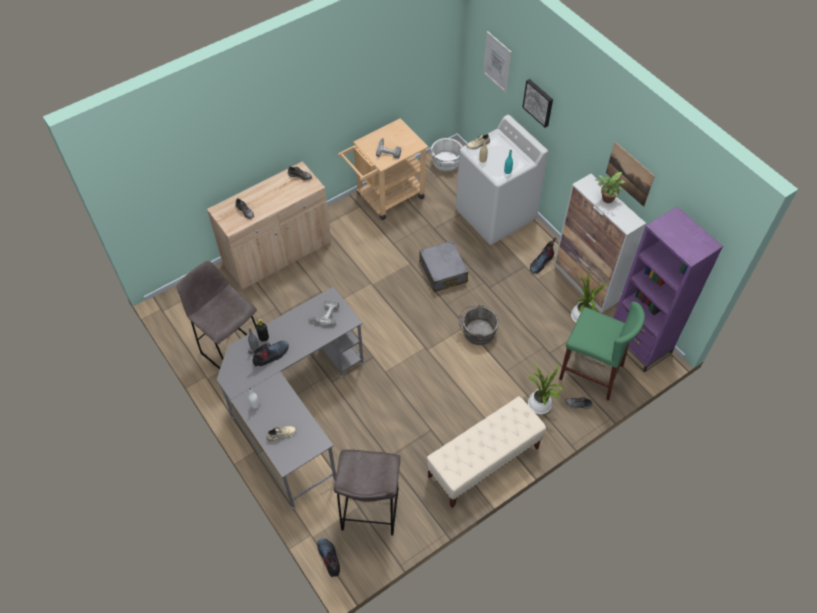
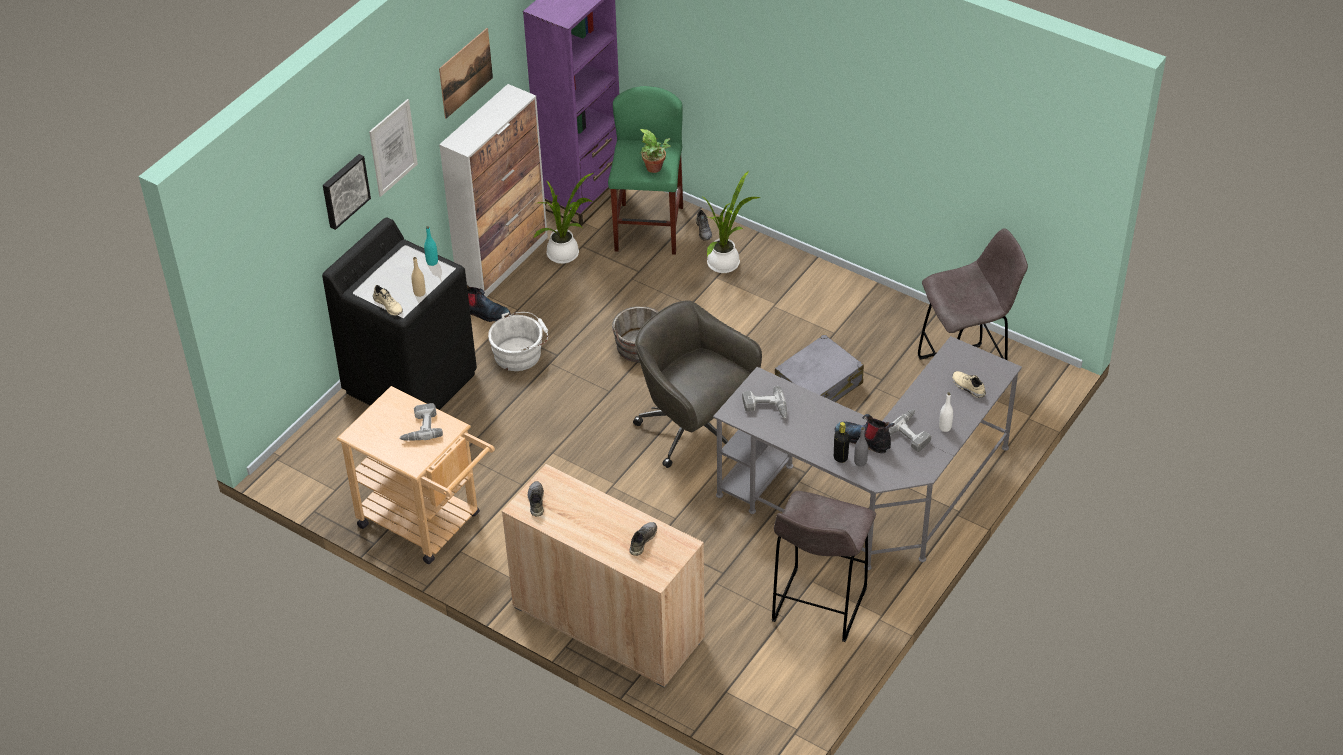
camera: 110 degrees left, 10 degrees down
boot [317,538,340,577] -> none
grey suitcase [419,241,468,292] -> grey suitcase moved to [775,334,864,402]
beige bench [427,396,546,508] -> none
white bucket [431,138,463,171] -> white bucket moved to [488,312,548,371]
white washing machine [456,115,548,245] -> black washing machine [322,218,477,410]
picture [483,31,512,94] -> picture moved to [369,99,418,197]
potted plant [595,172,626,203] -> potted plant moved to [639,129,671,173]
none -> grey office chair [633,300,762,468]
none -> power drill [889,409,931,452]

